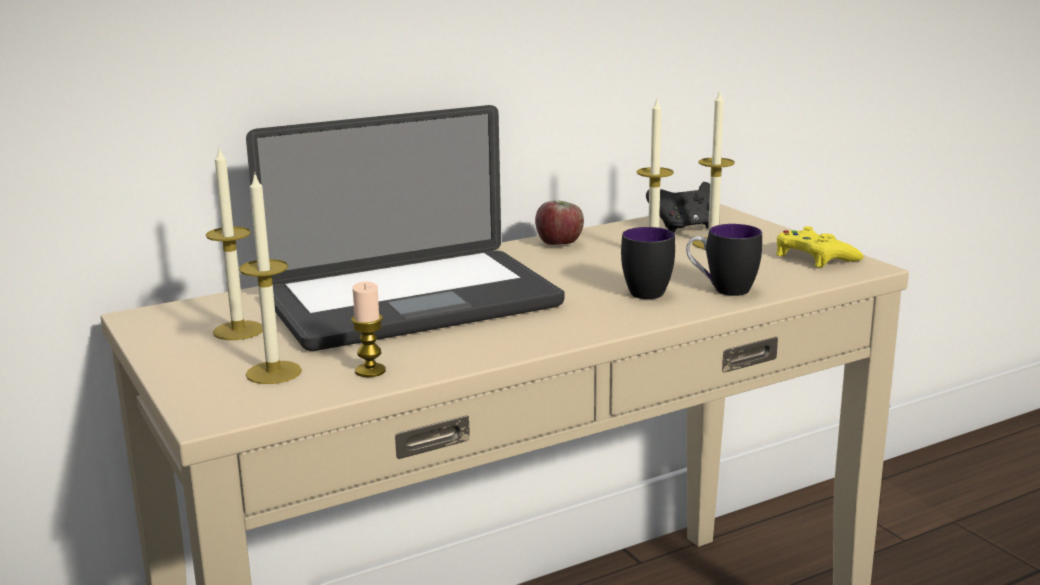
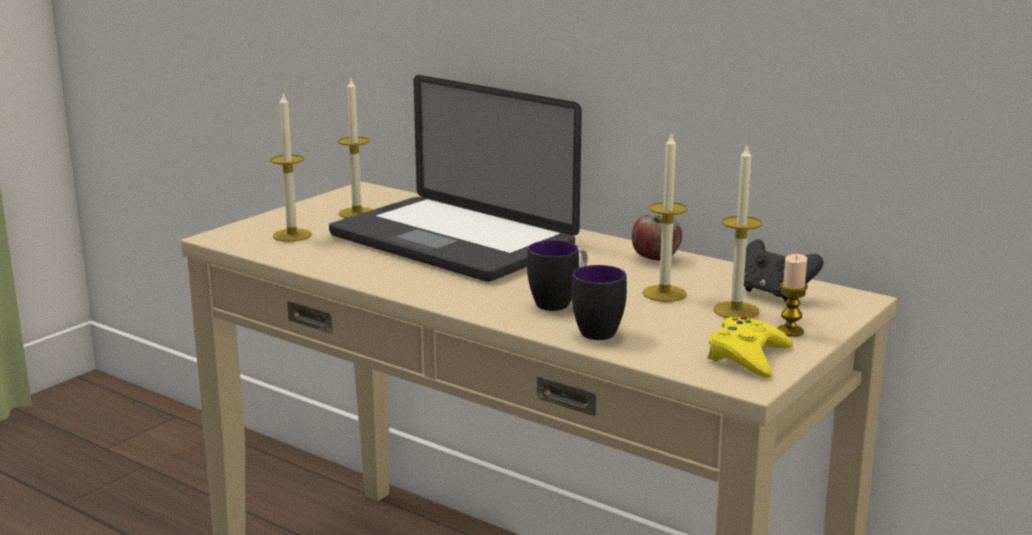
camera: 65 degrees right, 0 degrees up
candle [351,282,386,377] -> candle moved to [777,254,808,337]

